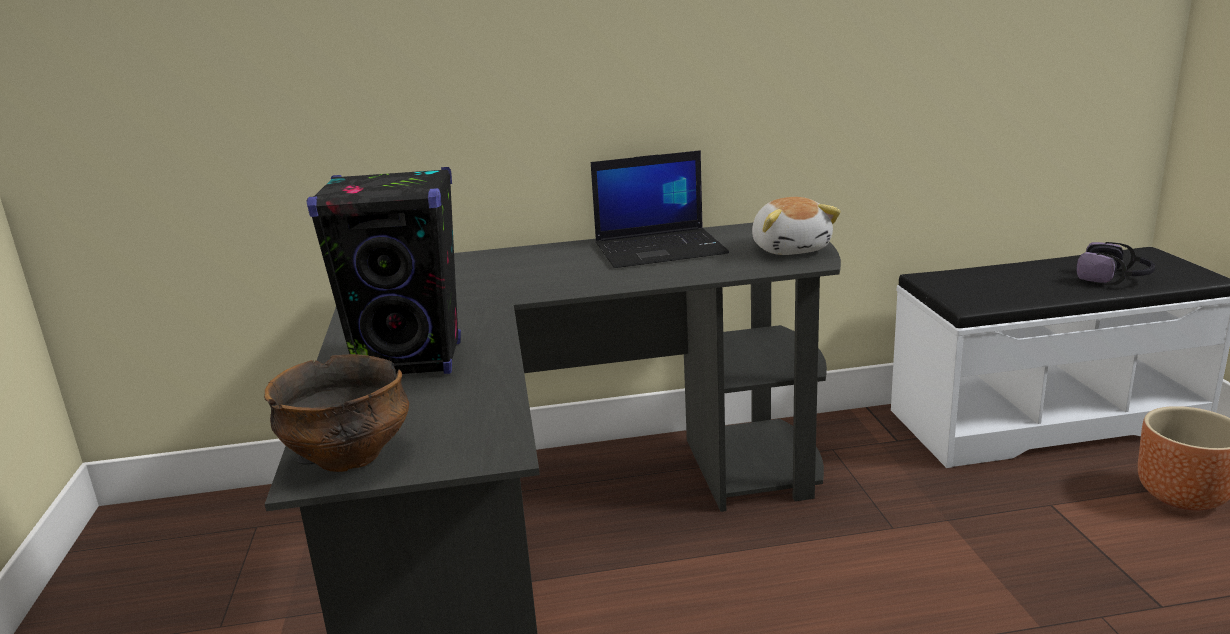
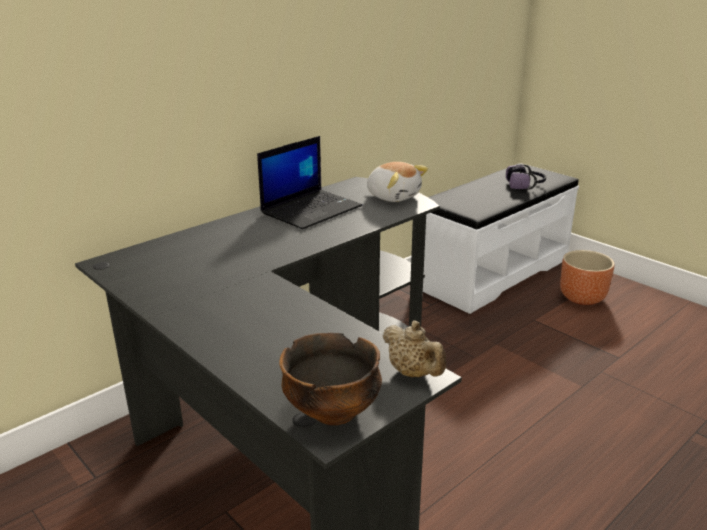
camera: 35 degrees left, 5 degrees up
black speaker [306,167,461,374] -> none
none -> beige teapot [383,320,446,377]

